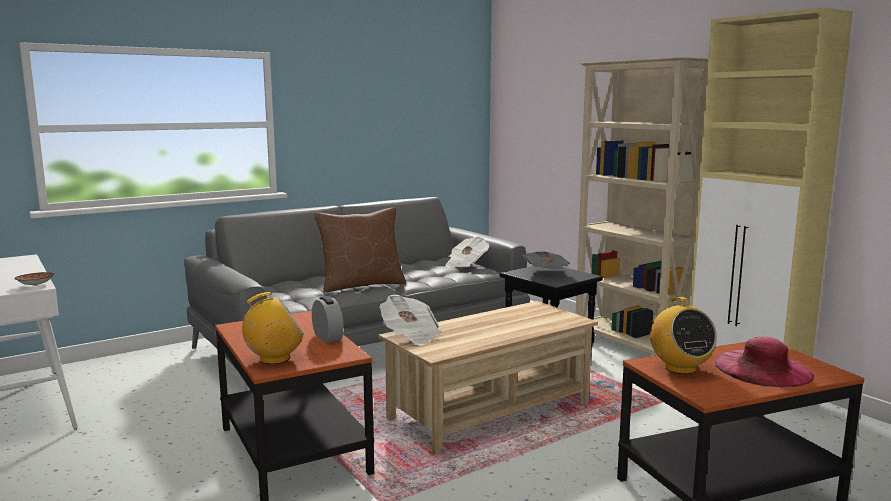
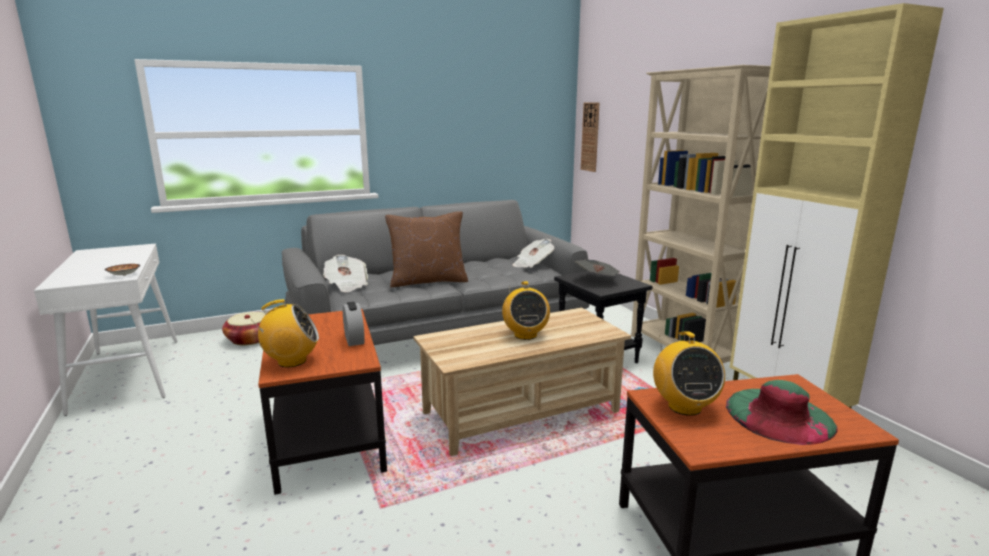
camera: 10 degrees right, 5 degrees up
newspaper [379,295,442,346] -> newspaper moved to [323,255,368,292]
pink hat [715,336,814,387] -> green hat [726,380,838,445]
none -> basket [222,312,266,346]
none -> radio [502,281,550,340]
none -> wall clock [581,102,600,172]

